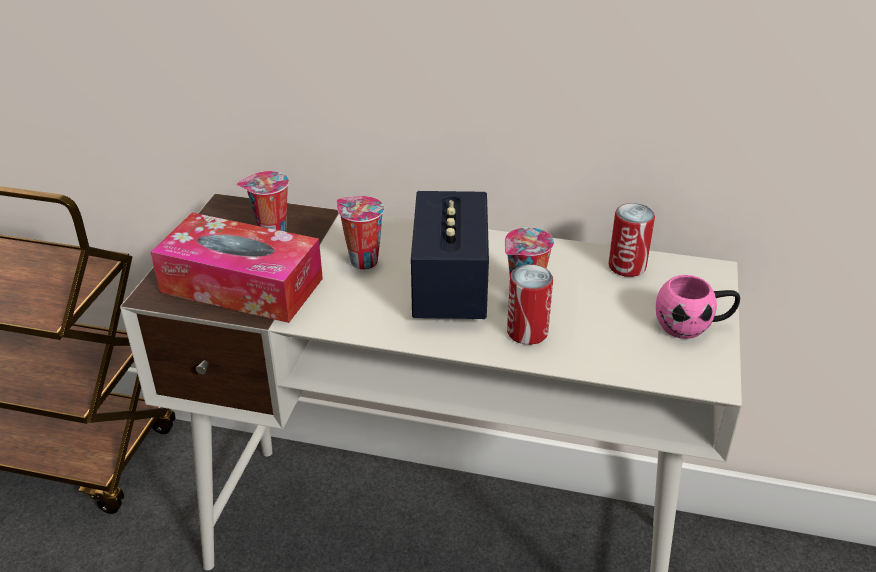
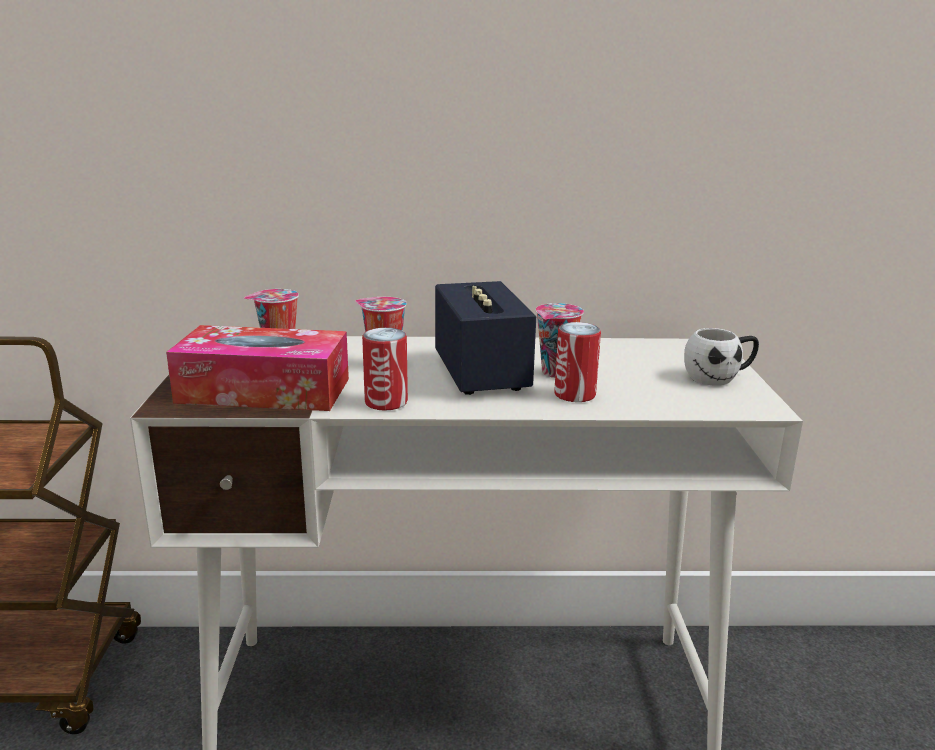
camera: 15 degrees left, 15 degrees down
can [608,203,655,277] -> can moved to [362,328,408,411]
pink mug [656,275,740,339] -> white mug [684,328,759,386]

